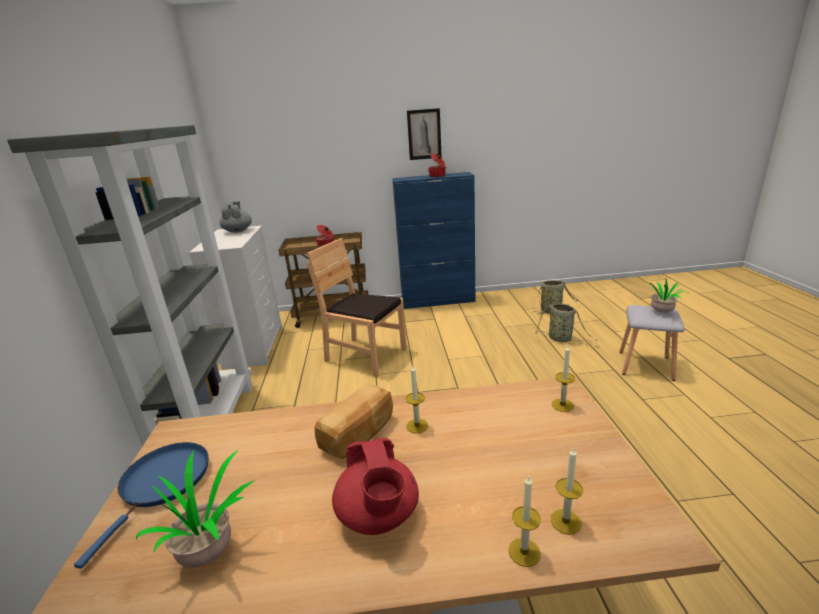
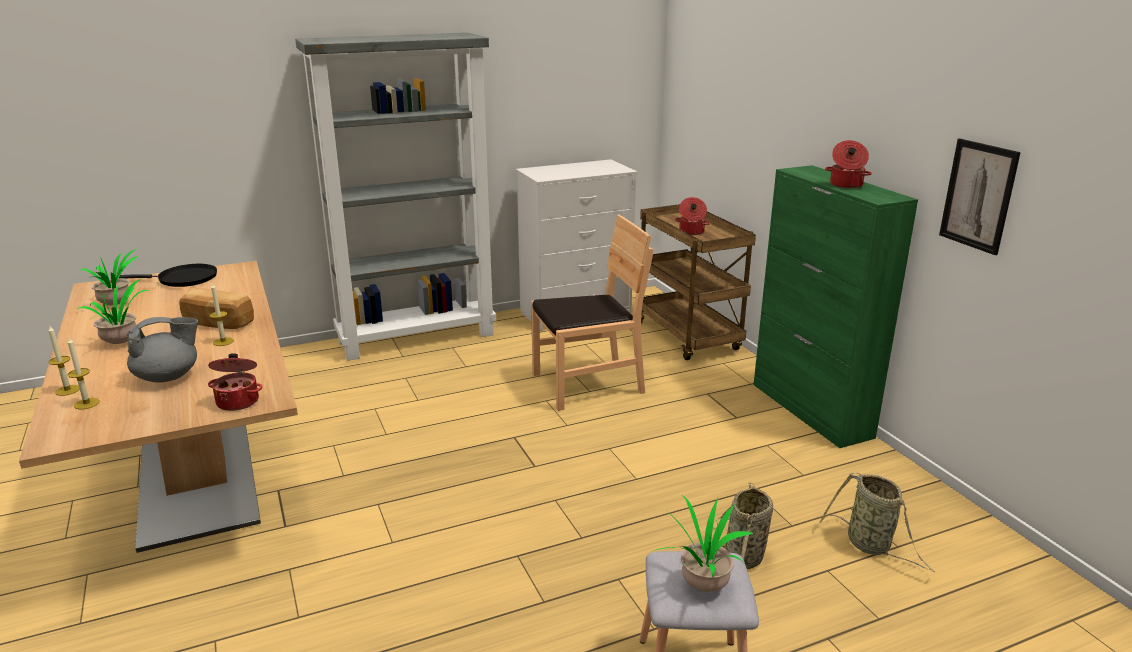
camera: 70 degrees right, 0 degrees up
blue frying pan [74,442,208,568] -> black frying pan [119,264,217,287]
grey teapot [220,202,252,233] -> grey teapot moved to [127,317,198,383]
brown chair [307,238,407,377] -> brown chair turned 60 degrees clockwise [531,215,653,411]
red teapot [332,438,419,535] -> potted plant [78,279,151,344]
blue cabinet [392,172,475,309] -> green cabinet [754,165,918,448]
picture [407,108,441,160] -> picture moved to [939,138,1021,255]
candle [552,346,575,412] -> cooking pot [208,353,262,411]

